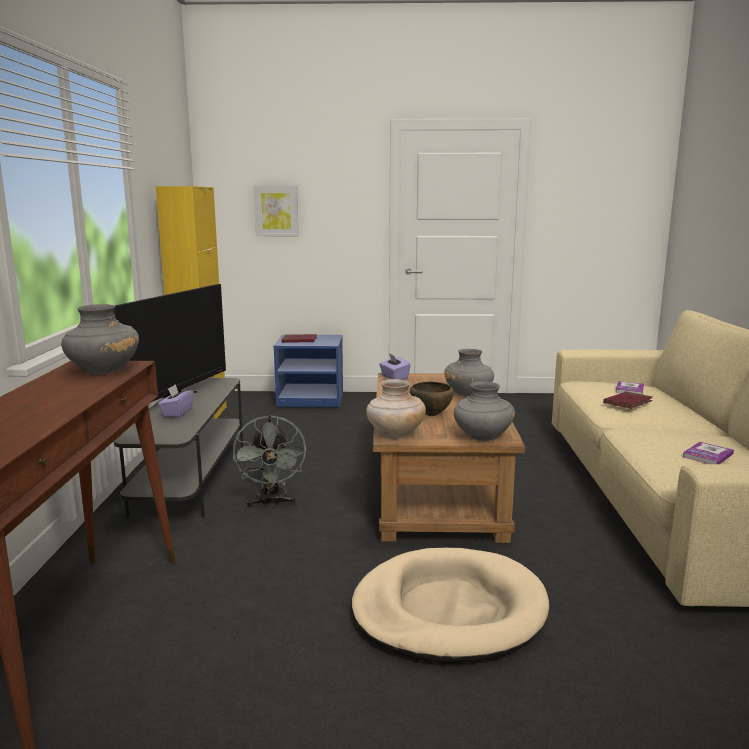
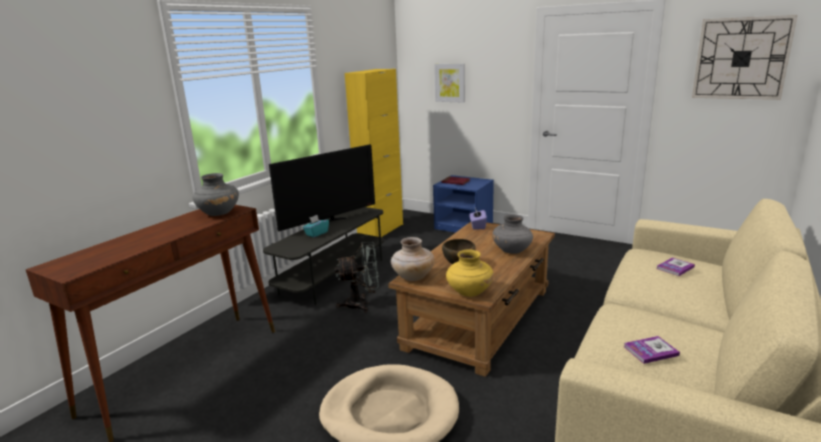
camera: 30 degrees right, 5 degrees up
purple tissue box [158,384,194,418] -> turquoise tissue box [303,215,329,237]
grey fan [233,415,306,507] -> grey fan turned 120 degrees counterclockwise [335,242,379,312]
grey vase [454,381,515,441] -> yellow vase [446,249,494,297]
red book [603,391,652,409] -> none
none -> wall clock [692,15,797,100]

